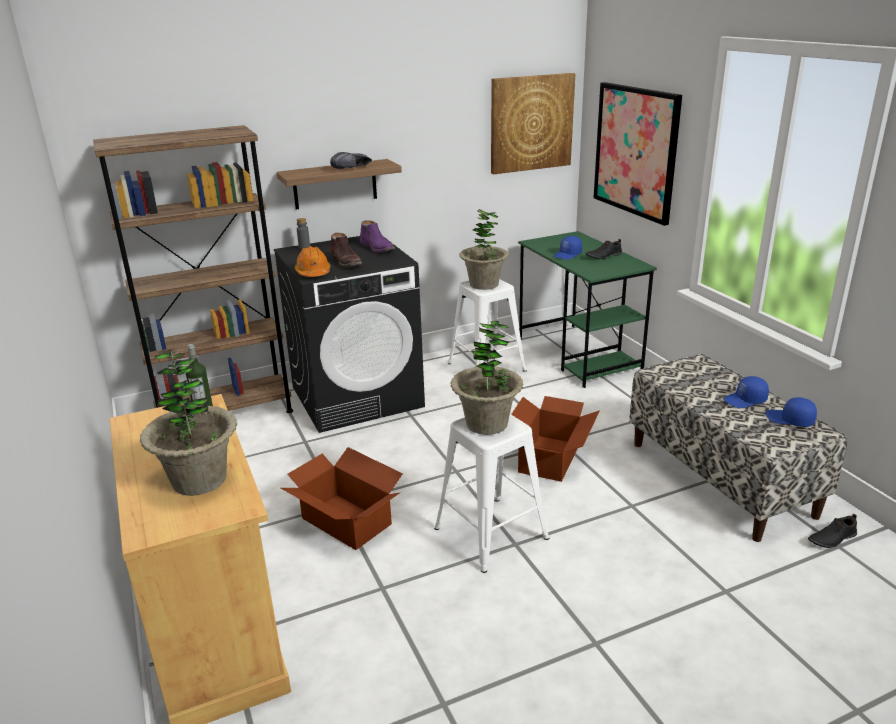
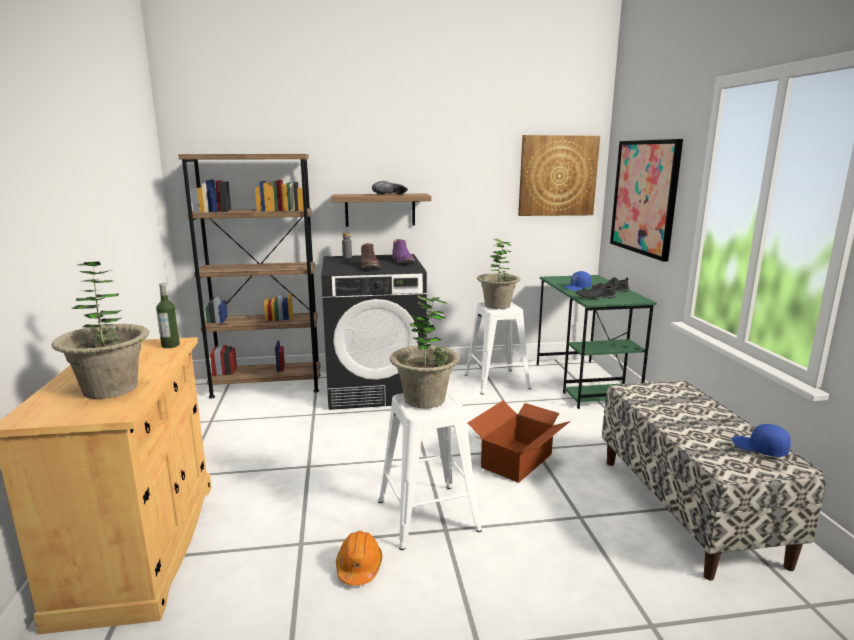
camera: 15 degrees right, 10 degrees down
cardboard box [281,447,403,550] -> none
orange hard hat [295,246,331,277] -> orange hard hat moved to [336,531,382,586]
blue cap [724,376,769,408] -> none
black shoe [808,514,857,548] -> black shoe moved to [576,283,616,299]

